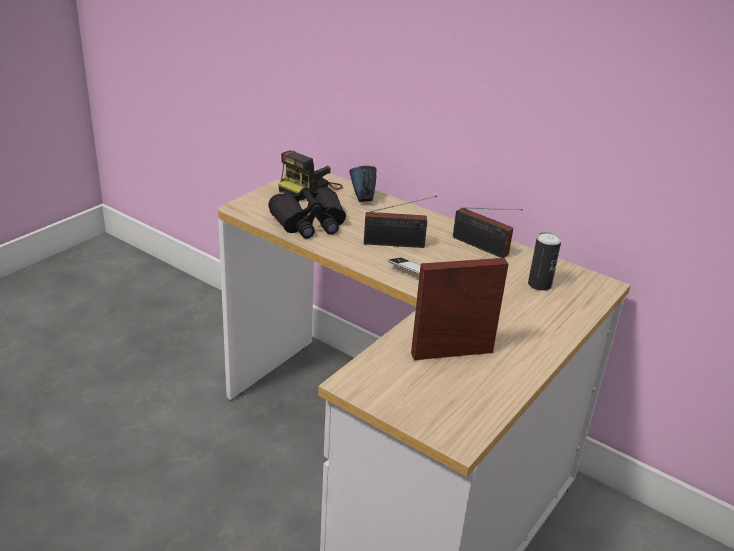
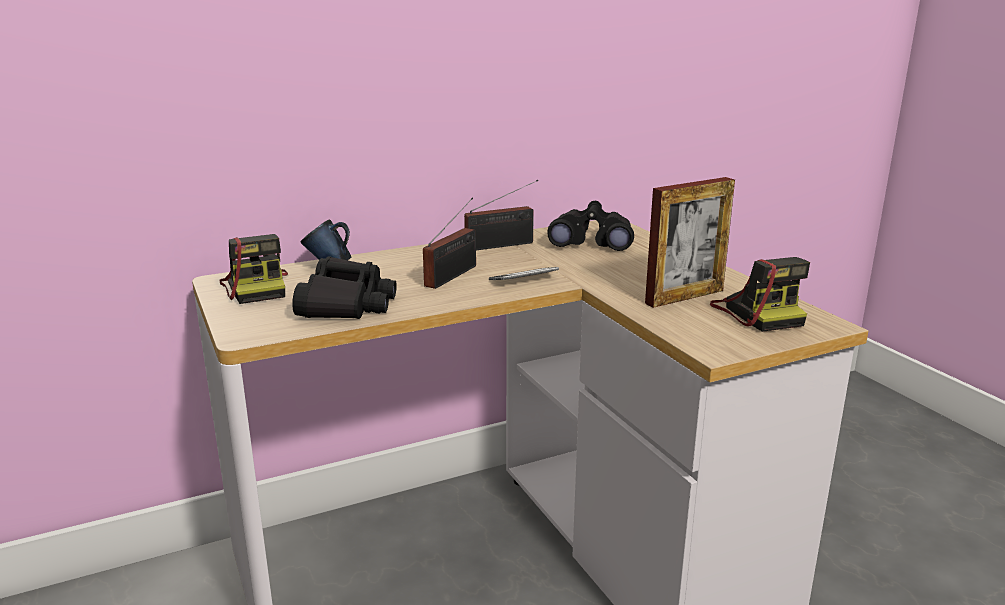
camera: 60 degrees left, 10 degrees down
picture frame [411,258,508,360] -> picture frame turned 135 degrees counterclockwise [645,177,735,308]
can [528,232,561,291] -> black binoculars [547,201,634,251]
none -> camera [710,257,810,332]

